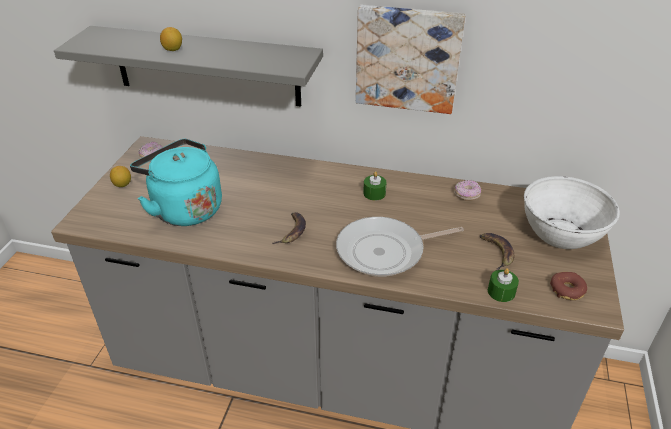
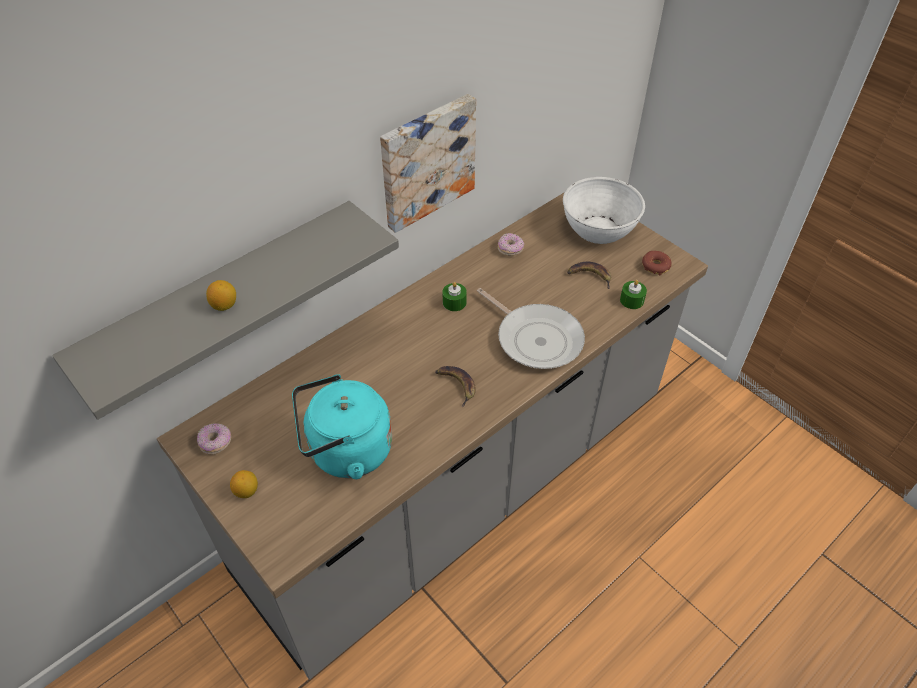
camera: 55 degrees left, 10 degrees up
frying pan [336,217,464,277] -> frying pan turned 60 degrees counterclockwise [477,288,585,369]

